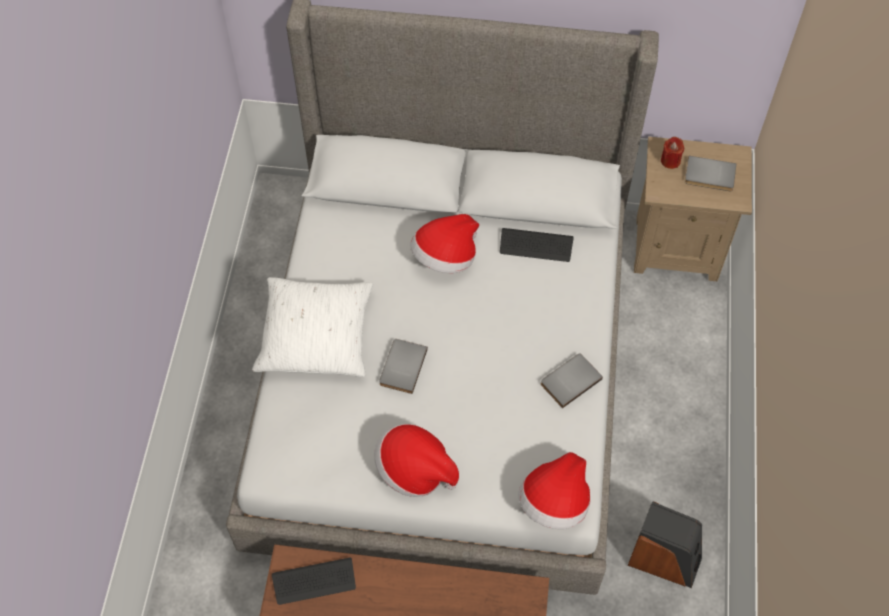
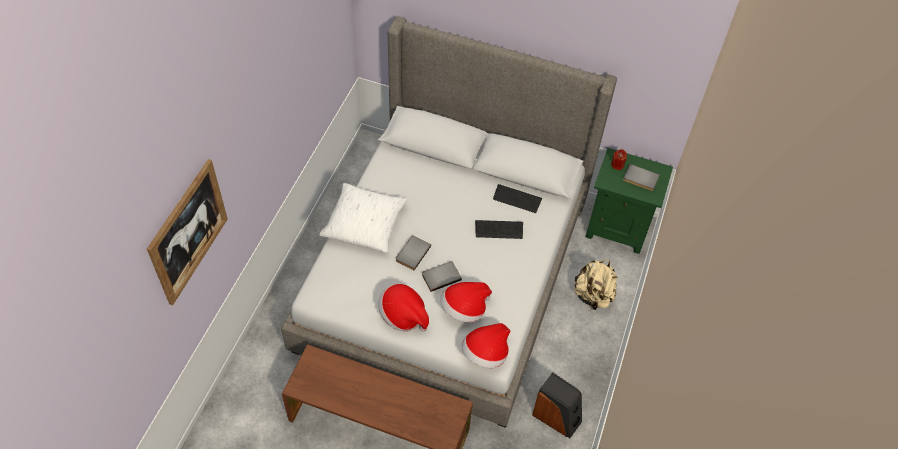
camera: 10 degrees right, 5 degrees down
keyboard [272,558,356,605] -> keyboard moved to [475,220,523,239]
hat [410,214,479,273] -> hat moved to [440,282,492,323]
grey book [541,353,603,408] -> grey book moved to [422,261,462,292]
beige nightstand [634,137,752,281] -> green nightstand [586,148,673,254]
none -> picture [147,159,228,305]
none -> beige backpack [574,259,617,310]

